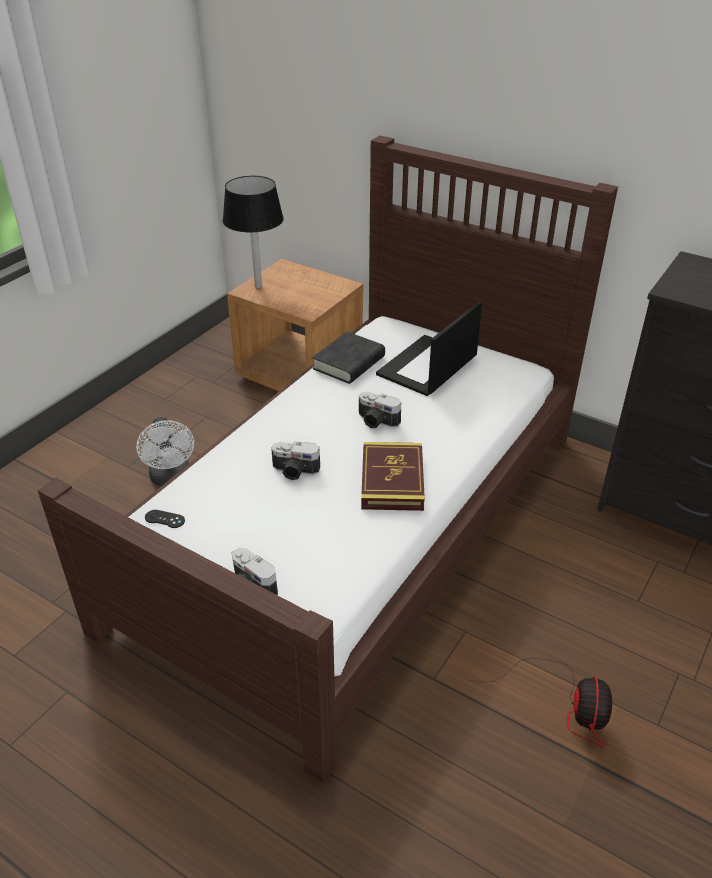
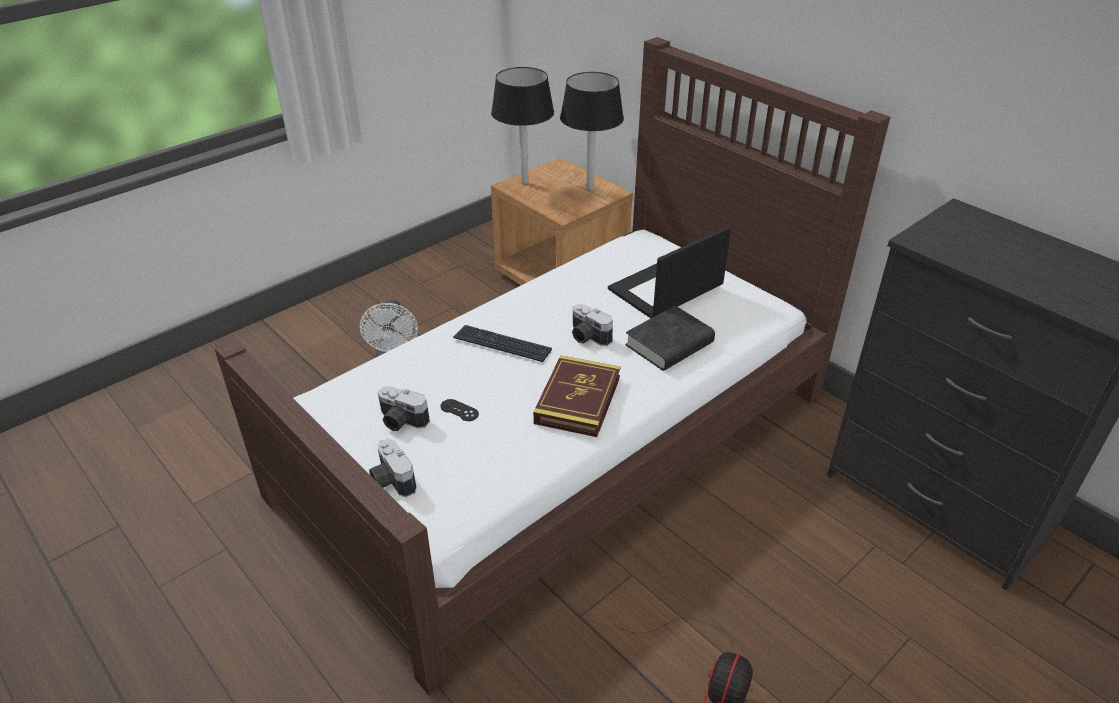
camera: 15 degrees right, 0 degrees up
black game controller [145,510,185,528] -> black game controller moved to [441,399,479,421]
camera [271,441,320,480] -> camera moved to [378,386,430,431]
black book [312,332,385,384] -> black book moved to [625,306,715,371]
none -> keyboard [453,325,552,362]
none -> black table lamp [560,72,624,190]

